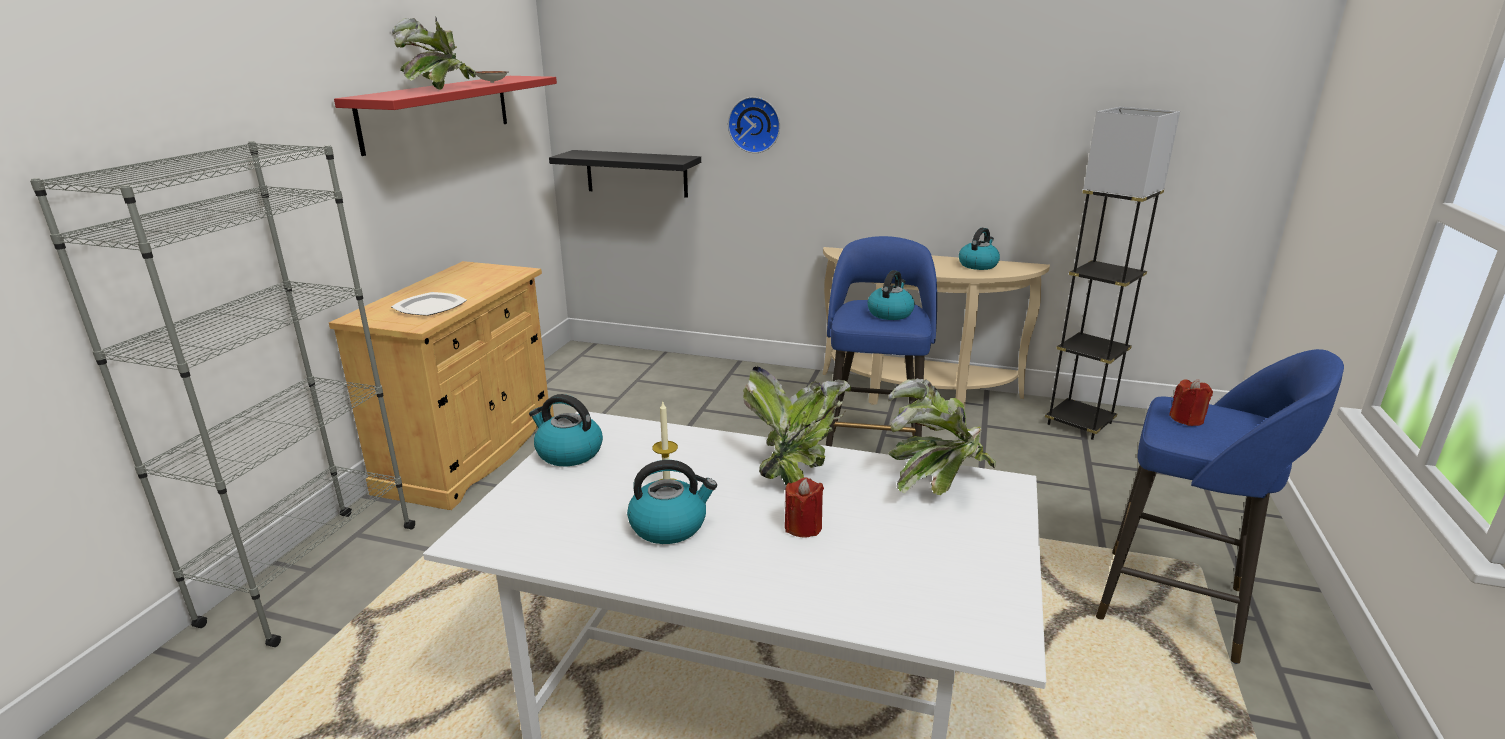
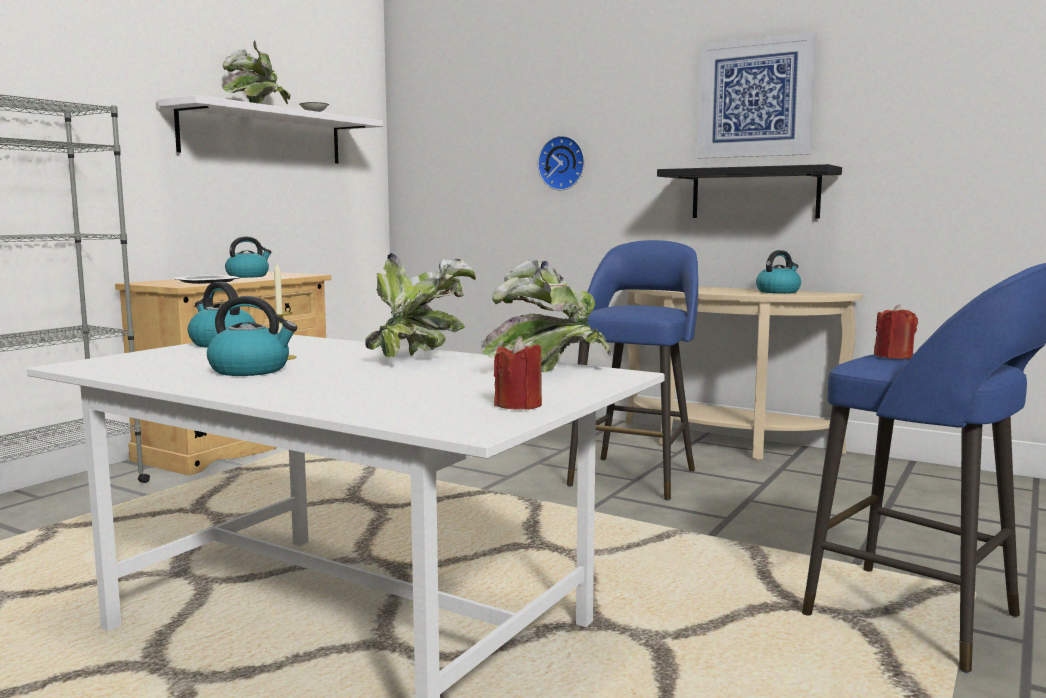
camera: 15 degrees right, 15 degrees down
red shelf [334,76,557,156] -> white shelf [157,95,383,163]
black shelf [549,150,701,198] -> black shelf moved to [657,164,842,219]
red candle [785,478,824,537] -> red candle moved to [494,338,542,410]
kettle [868,270,915,320] -> kettle moved to [225,236,272,278]
grey floor lamp [1045,107,1180,440] -> none
none -> picture [697,32,817,158]

